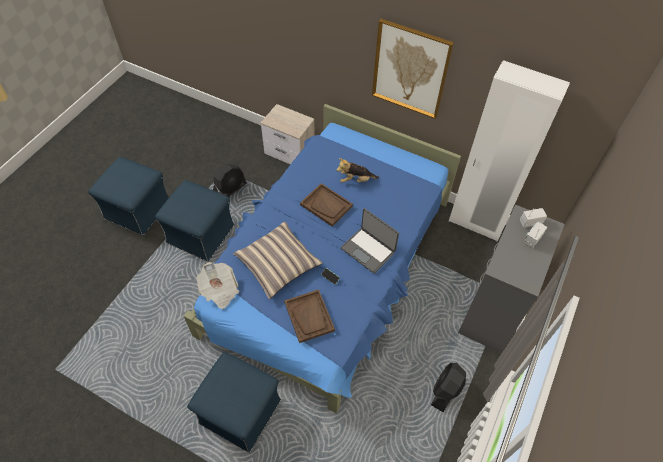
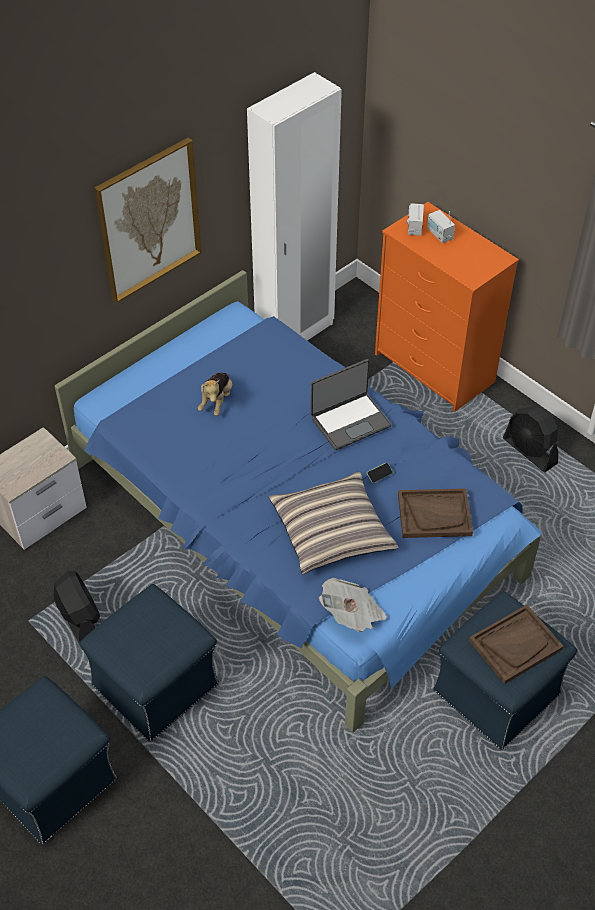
camera: 70 degrees left, 5 degrees down
brown tray [300,183,353,226] -> brown tray moved to [469,605,564,684]
grey dresser [458,205,565,353] -> orange dresser [375,202,519,412]

